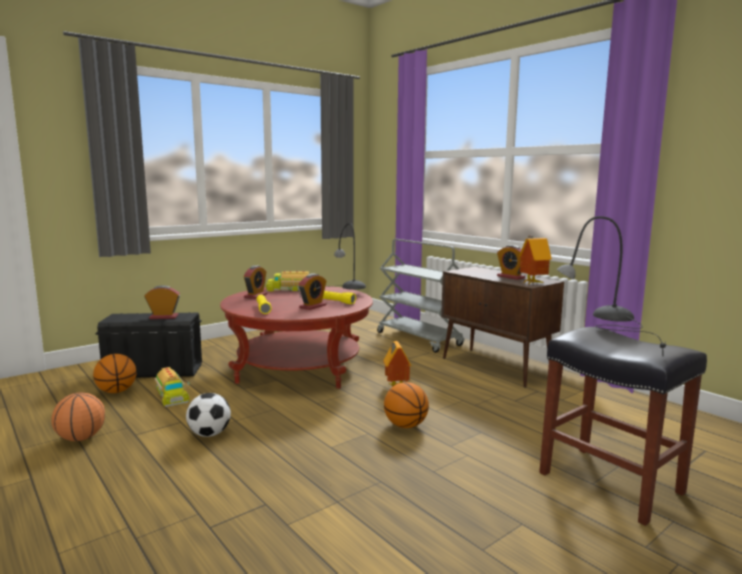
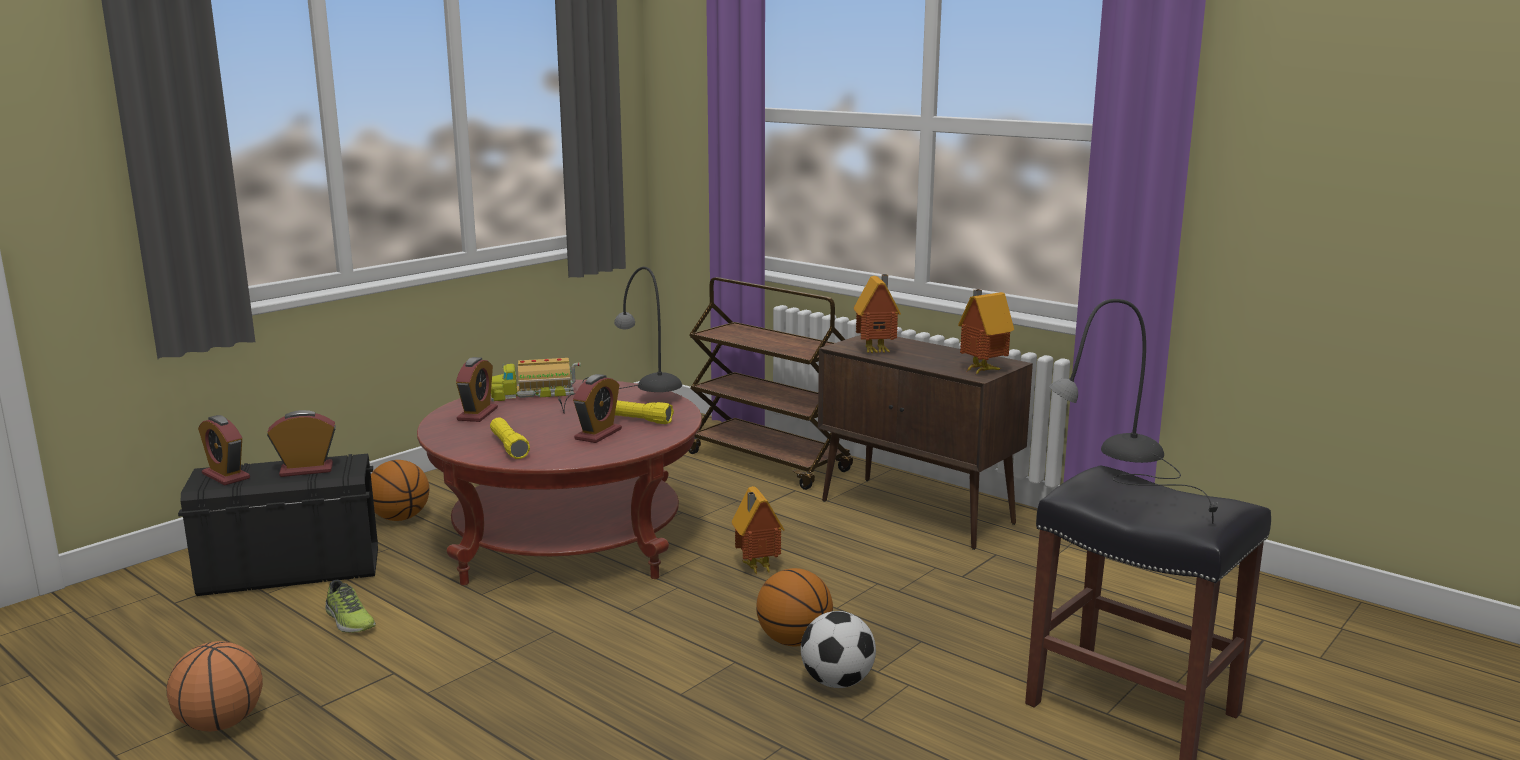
camera: 10 degrees left, 5 degrees up
basketball [93,354,136,393] -> basketball moved to [371,460,429,521]
toy truck [154,367,190,407] -> shoe [325,580,376,633]
football [186,393,231,437] -> football moved to [801,611,876,688]
grey cart [377,239,464,353] -> brown cart [689,277,853,490]
alarm clock [497,245,525,280] -> alarm clock moved to [198,415,250,485]
none -> toy house [854,274,901,353]

